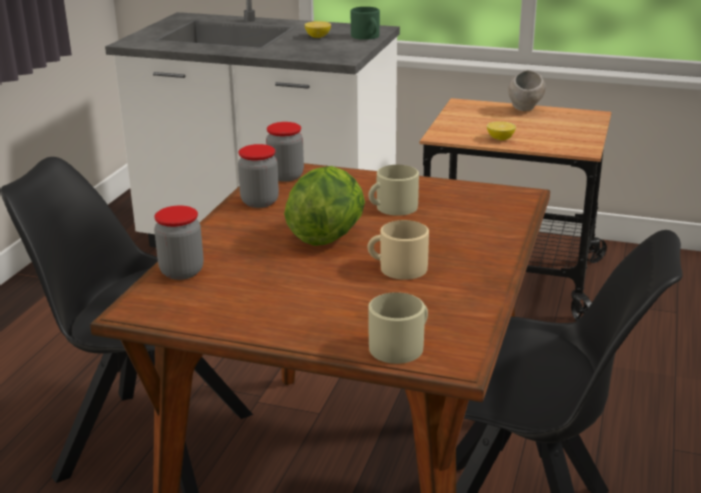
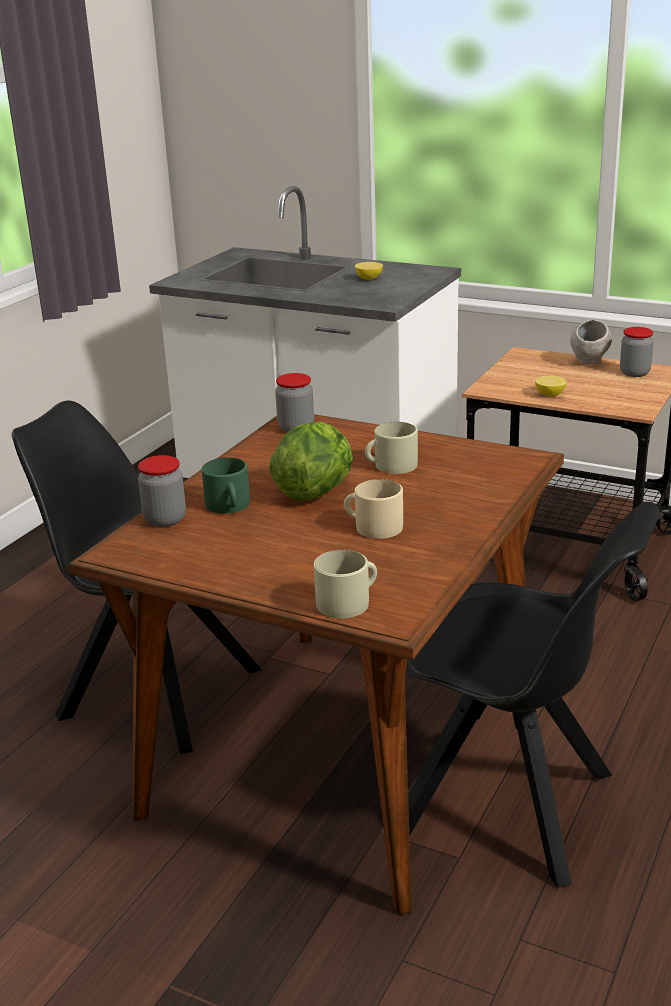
camera: 10 degrees right, 0 degrees up
jar [238,144,279,208] -> jar moved to [620,327,654,377]
green mug [351,7,380,40] -> green mug moved to [202,458,250,514]

